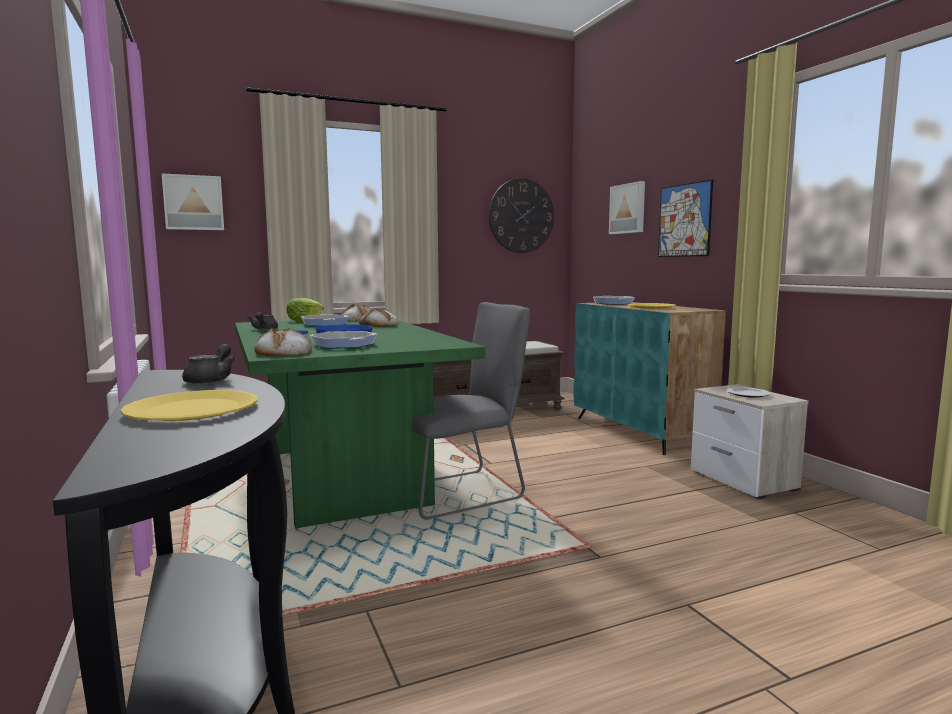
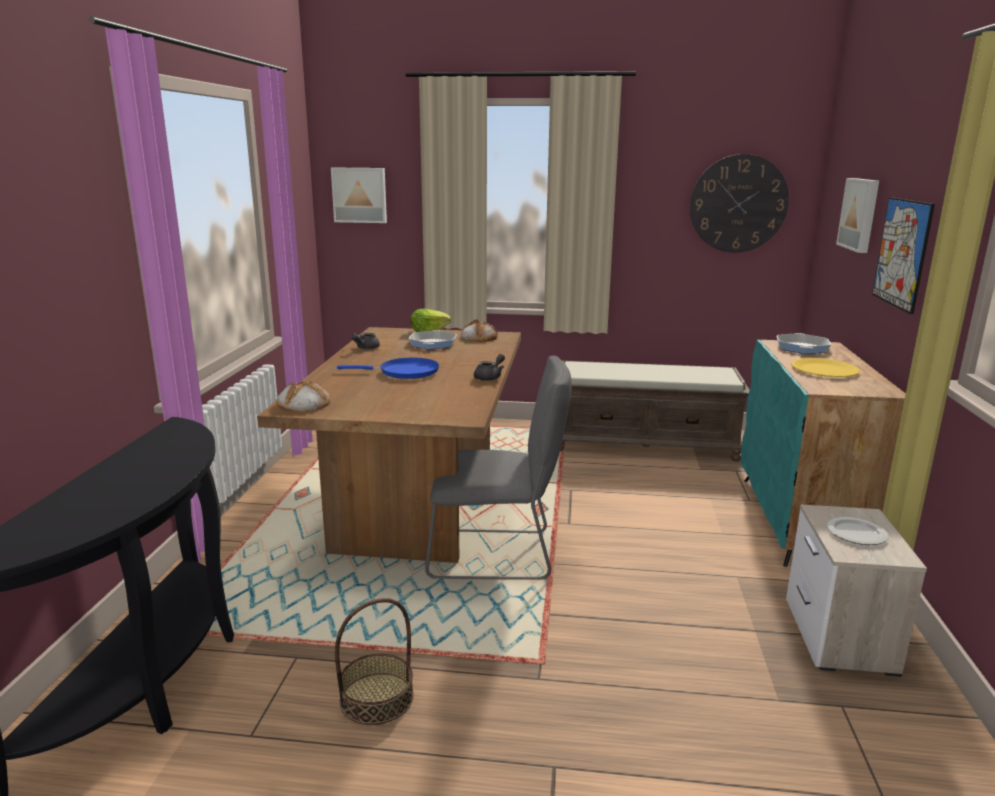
camera: 30 degrees right, 10 degrees up
yellow plate [120,390,258,421] -> none
grey teapot [182,344,236,384] -> grey teapot moved to [474,354,505,381]
green dining table [235,320,485,528] -> brown dining table [257,327,521,563]
frying pan [310,331,377,348] -> none
bread [359,308,399,327] -> none
none -> basket [335,598,414,725]

